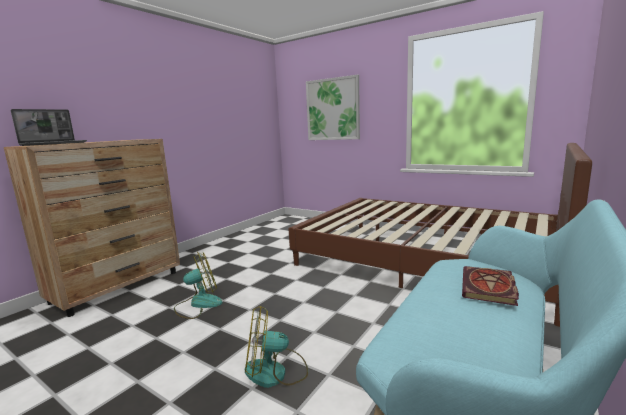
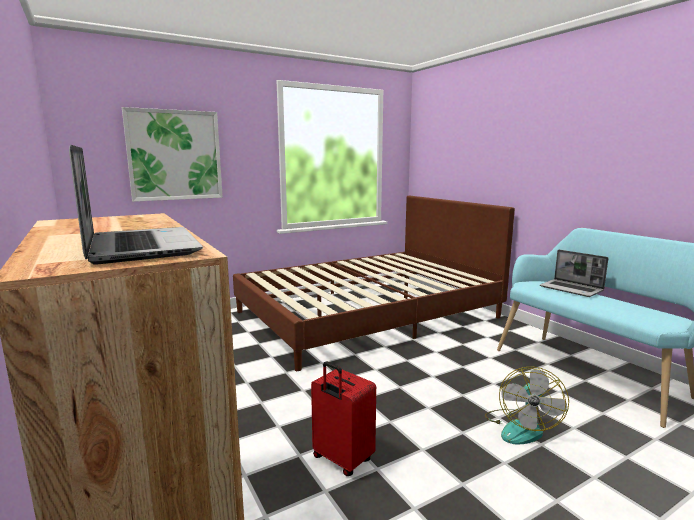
camera: 65 degrees left, 0 degrees up
fan [174,252,222,319] -> red suitcase [311,362,376,476]
book [462,266,519,306] -> laptop [540,250,608,297]

